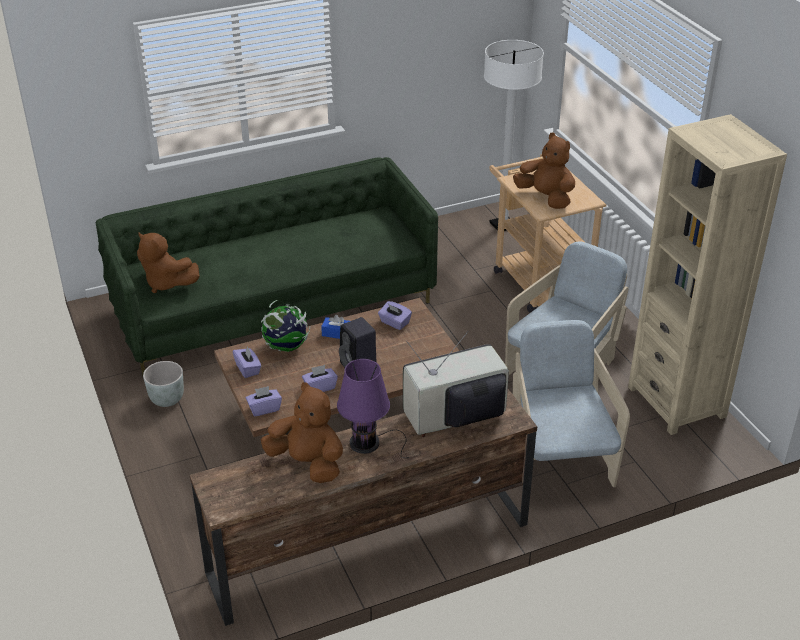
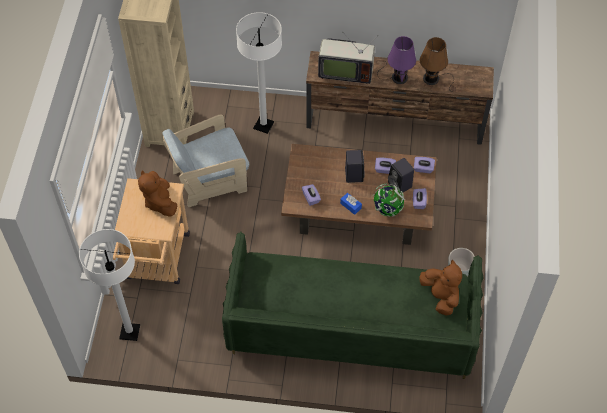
camera: 150 degrees left, 20 degrees up
brown plush toy [261,382,343,483] -> brown table lamp [420,37,454,90]
beige armchair [513,320,630,487] -> white floor lamp [236,12,282,134]
none -> black speaker [388,158,414,192]

